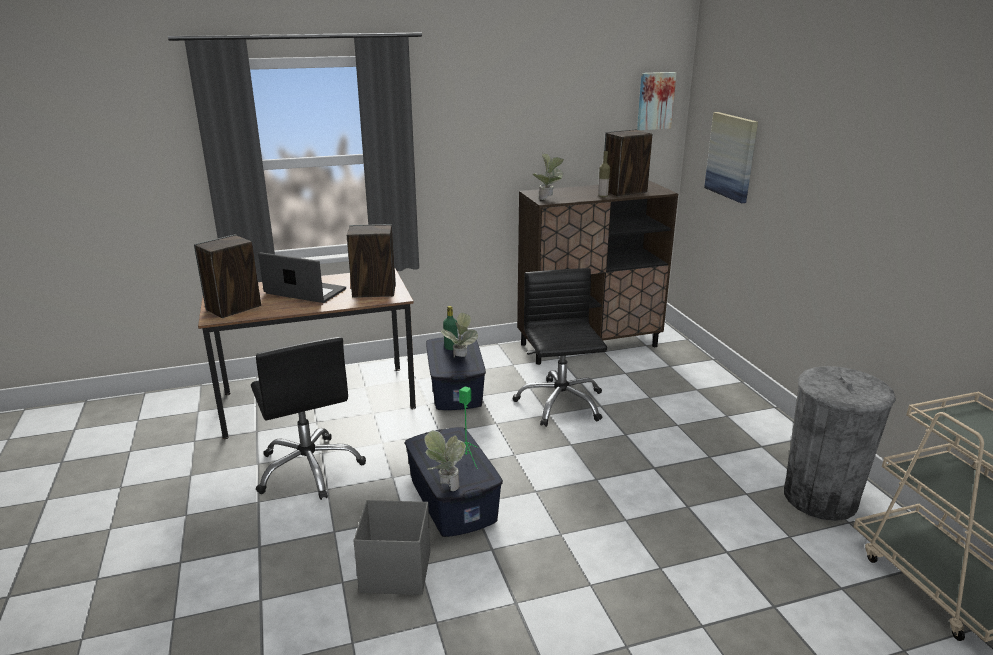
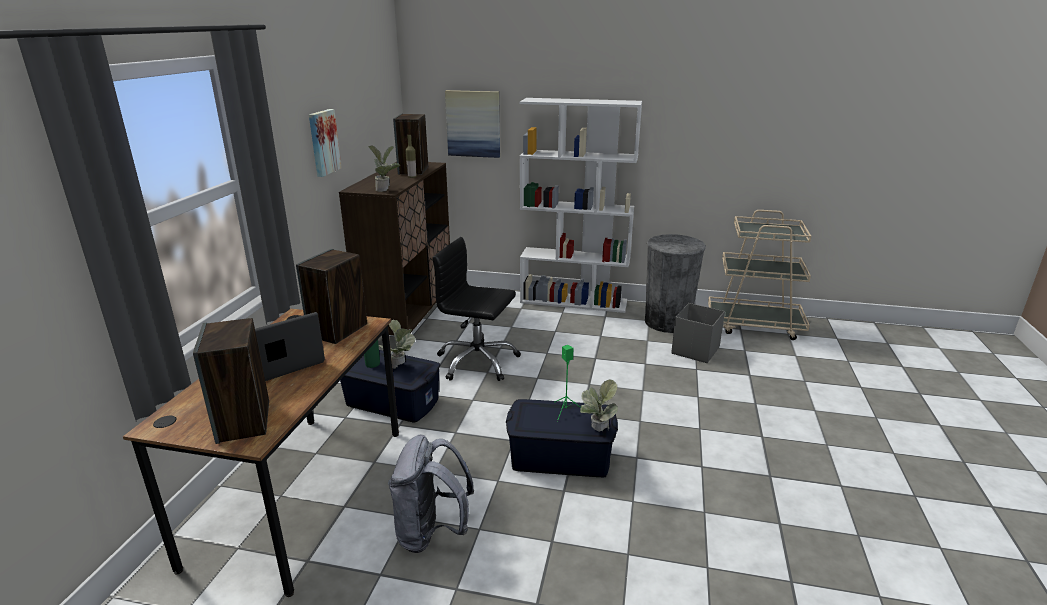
camera: 60 degrees left, 0 degrees up
black office chair [251,337,366,500] -> grey backpack [388,435,474,553]
grey storage box [353,500,430,595] -> grey storage box moved to [671,303,725,363]
picture [637,72,677,130] -> picture moved to [309,109,342,177]
none -> white bookcase [520,98,642,313]

